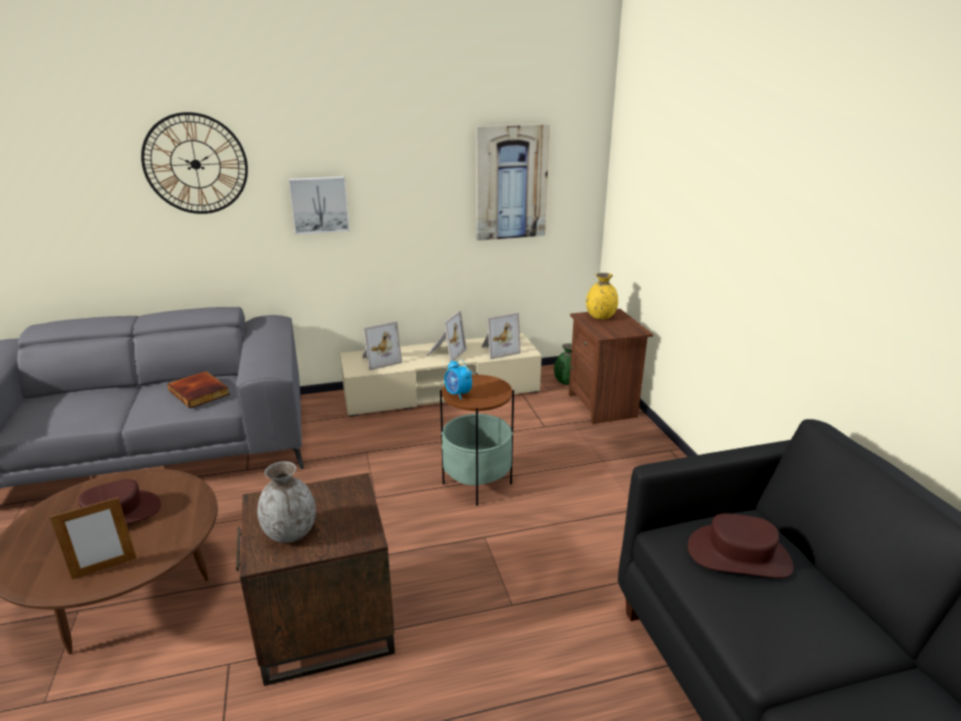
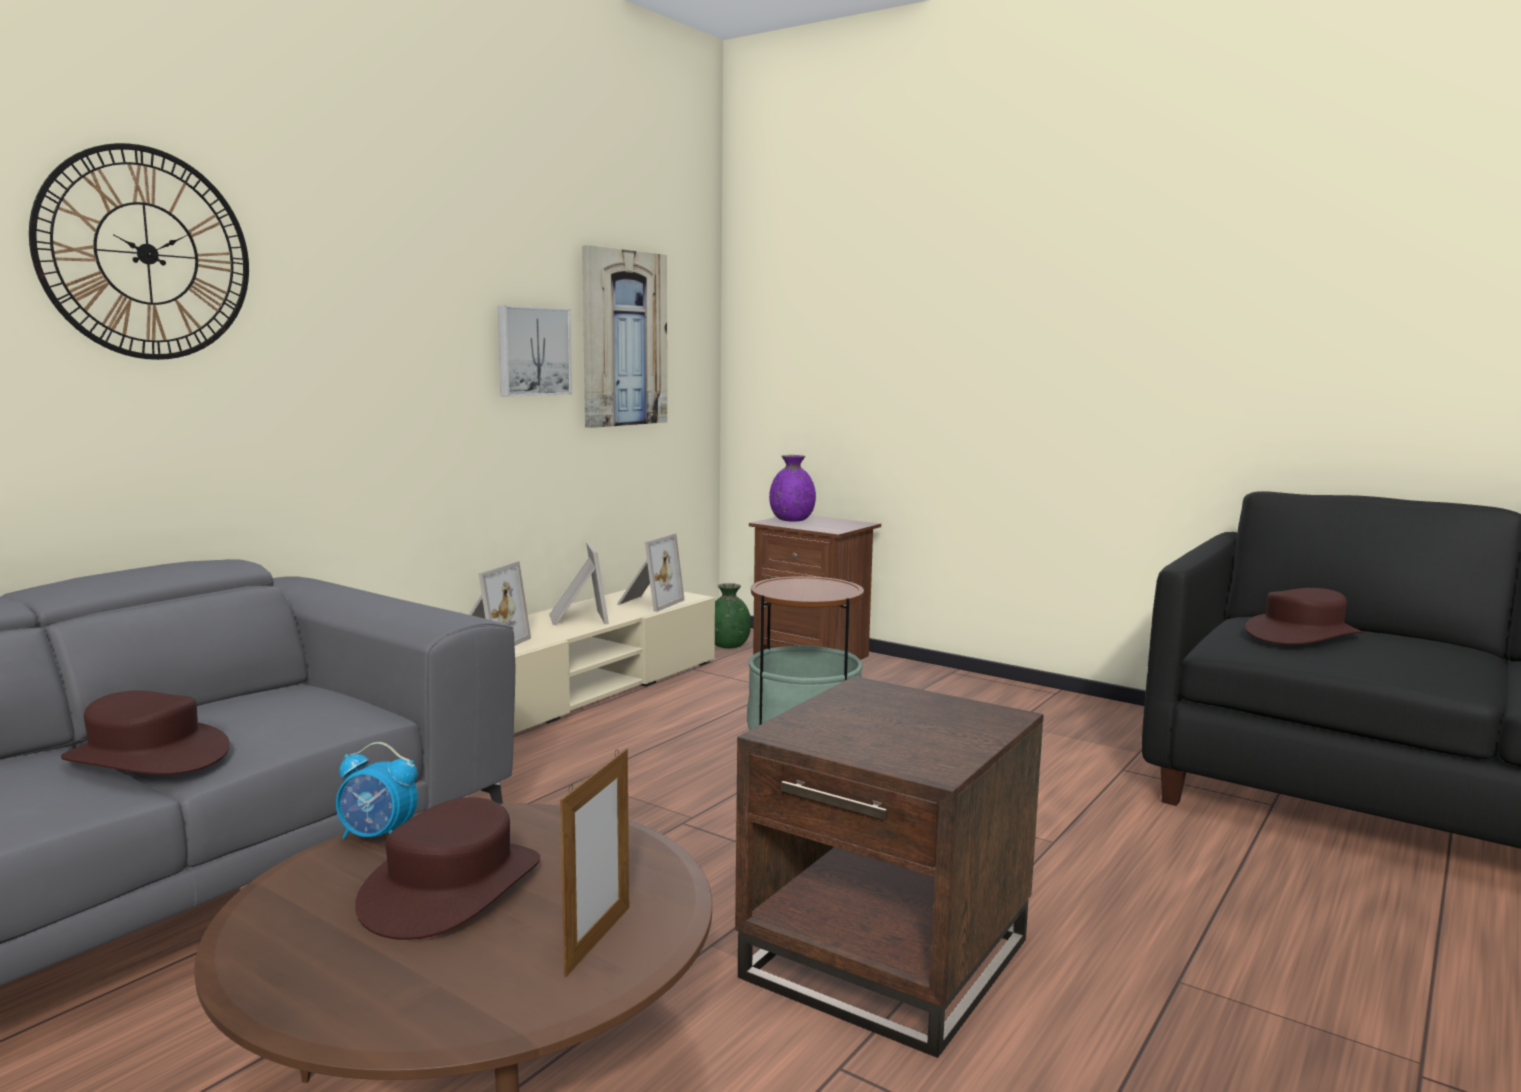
camera: 40 degrees left, 15 degrees down
book [167,371,230,408] -> none
grey vase [257,461,316,543] -> none
picture [289,176,349,235] -> picture moved to [498,306,572,397]
alarm clock [444,359,472,400] -> alarm clock moved to [336,742,418,840]
yellow vase [586,273,618,319] -> purple vase [769,455,816,522]
none -> brown hat [61,691,230,775]

